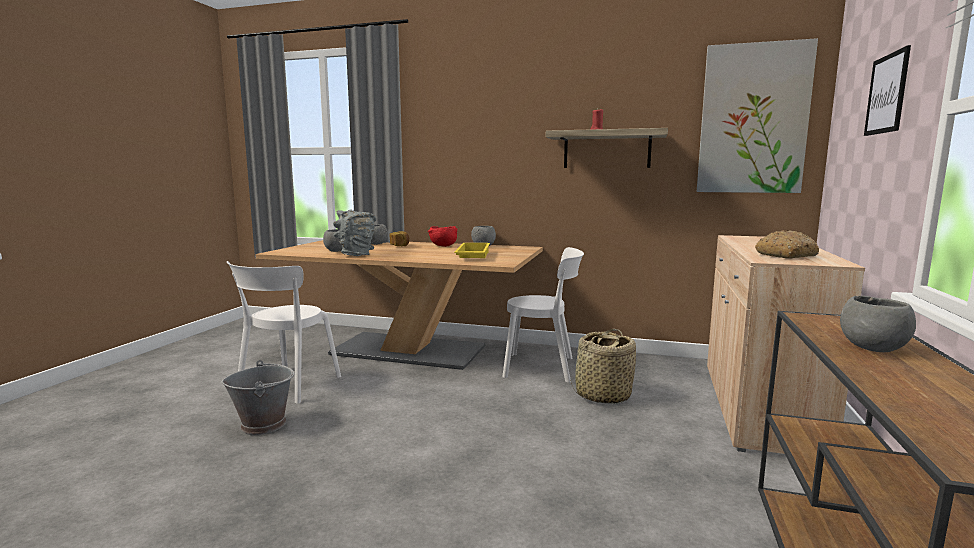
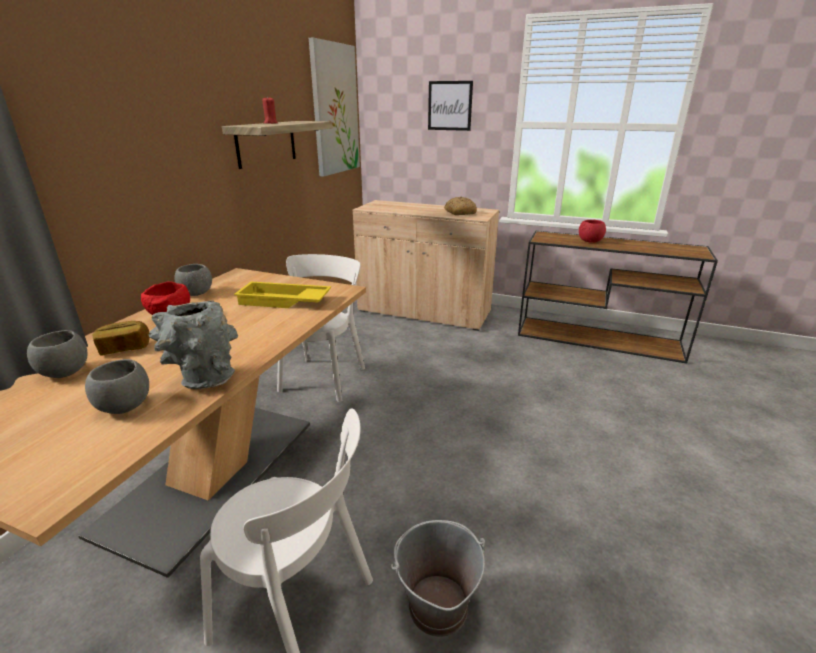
camera: 85 degrees left, 15 degrees up
basket [570,329,636,404] -> none
grey bowl [840,296,916,352] -> red bowl [579,220,606,243]

